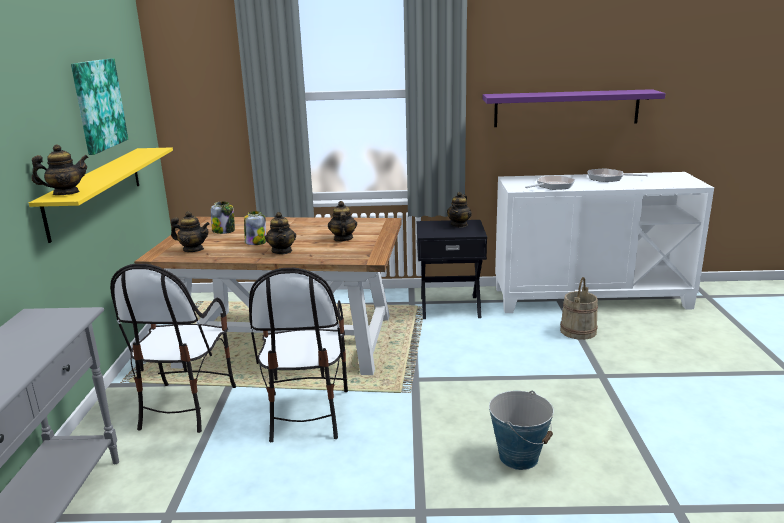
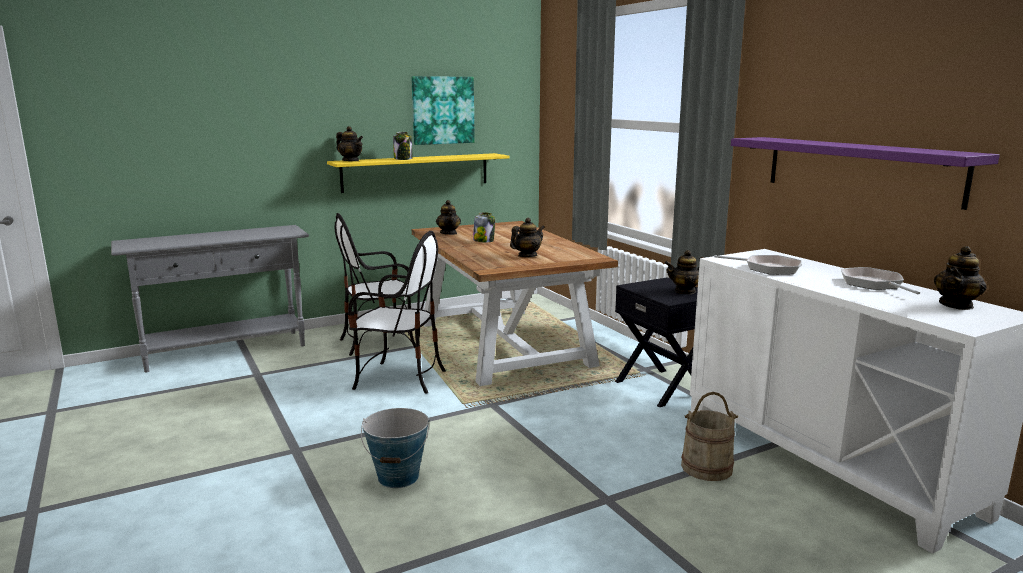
camera: 60 degrees right, 5 degrees down
jar [211,201,235,234] -> jar moved to [393,132,413,160]
chair [249,268,348,442] -> chair turned 135 degrees counterclockwise [348,231,446,394]
teapot [265,212,296,254] -> teapot moved to [934,246,987,310]

